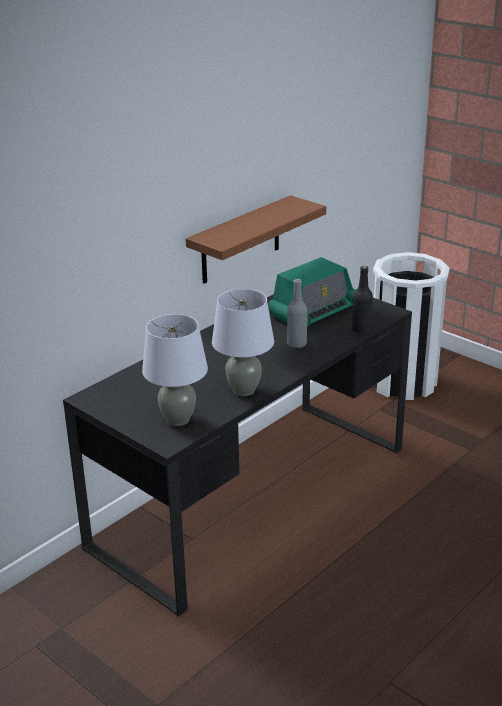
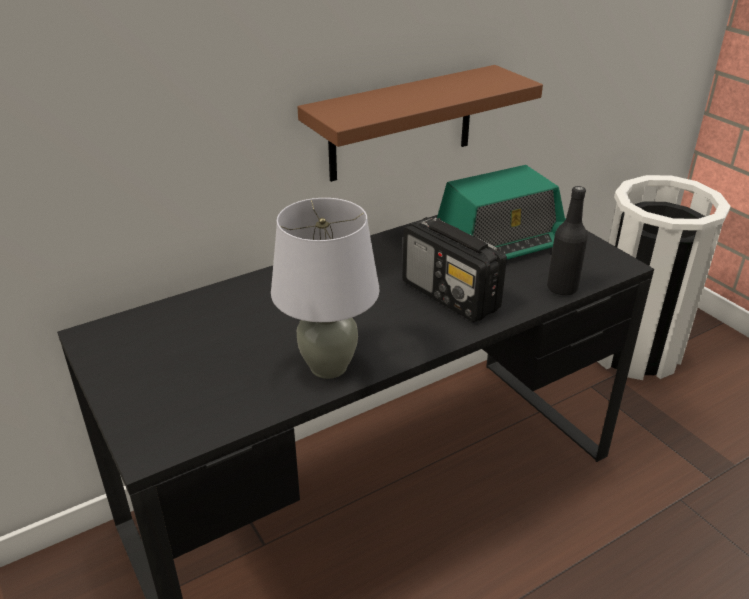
camera: 15 degrees right, 5 degrees up
grey table lamp [142,314,208,426] -> none
grey bottle [287,279,307,348] -> radio [403,217,507,322]

